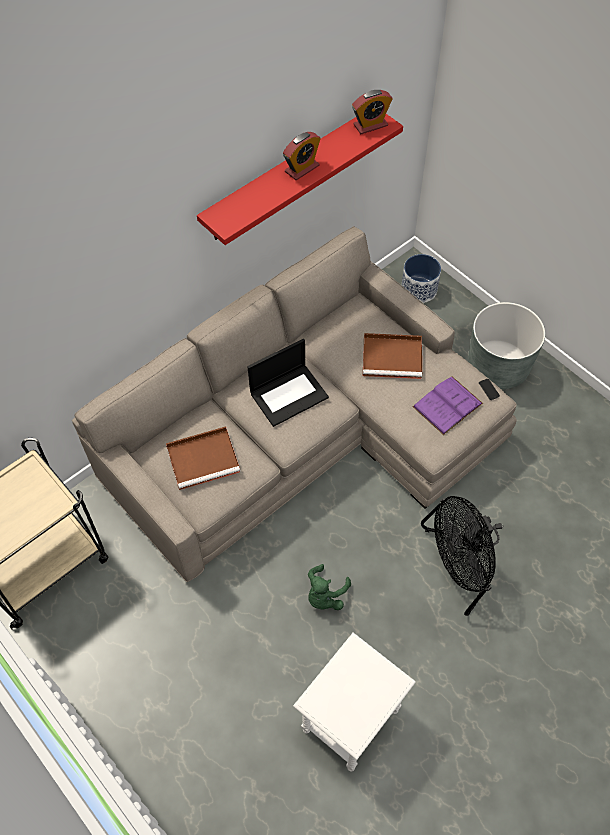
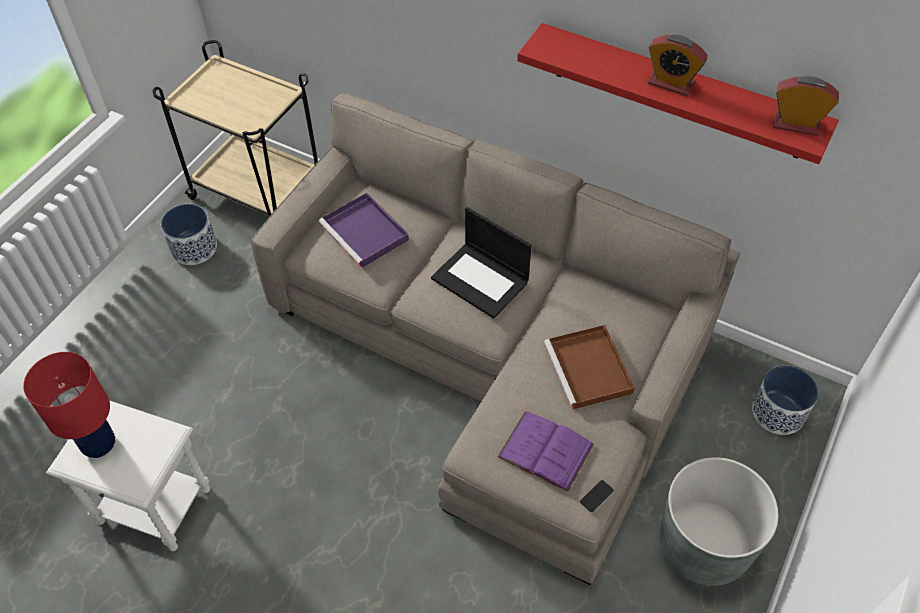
camera: 70 degrees right, 5 degrees down
brown tray [166,426,240,490] -> purple tray [319,193,409,268]
green plush toy [308,564,351,610] -> none
alarm clock [352,90,393,134] -> alarm clock turned 150 degrees clockwise [773,76,839,136]
black fan [421,496,504,616] -> none
none -> red table lamp [23,352,115,458]
none -> planter [161,204,217,265]

